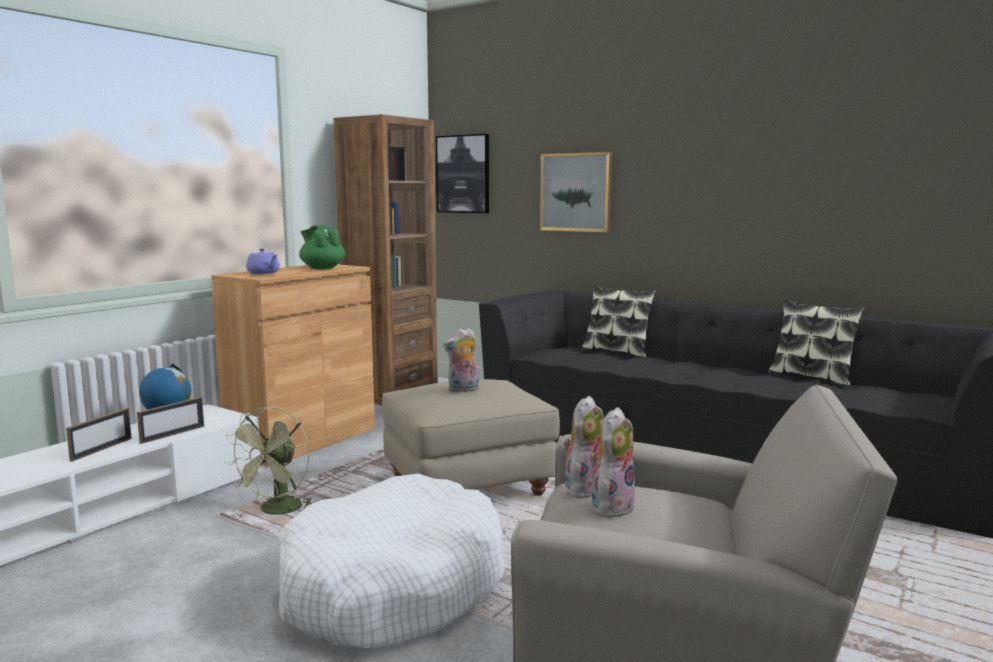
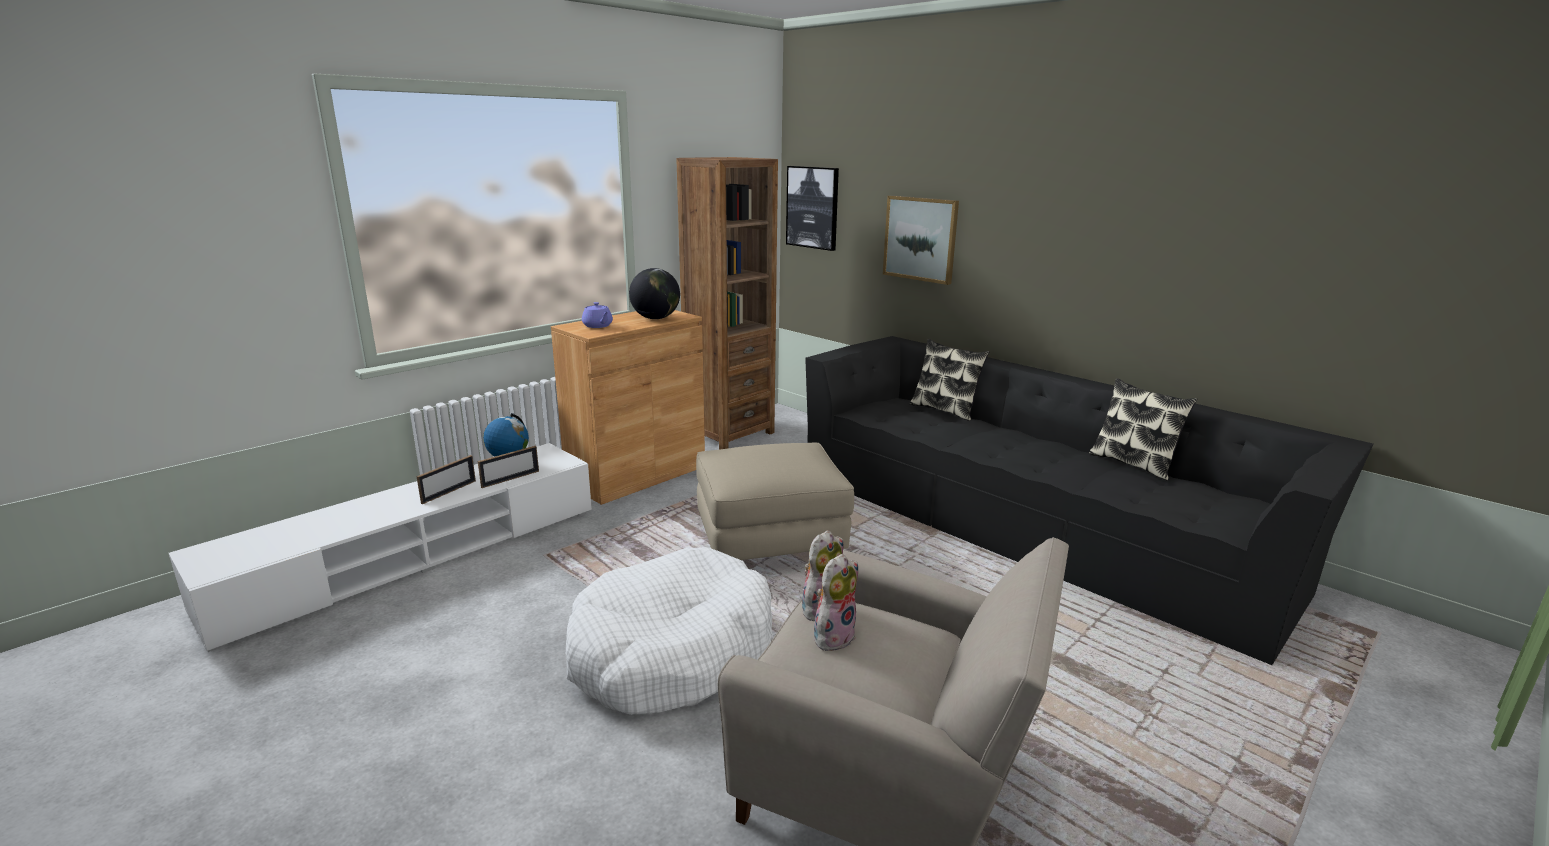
camera: 10 degrees right, 10 degrees up
green fan [224,406,313,515] -> none
green teapot [299,225,345,270] -> globe [629,268,680,319]
plush toy [443,328,479,392] -> none

